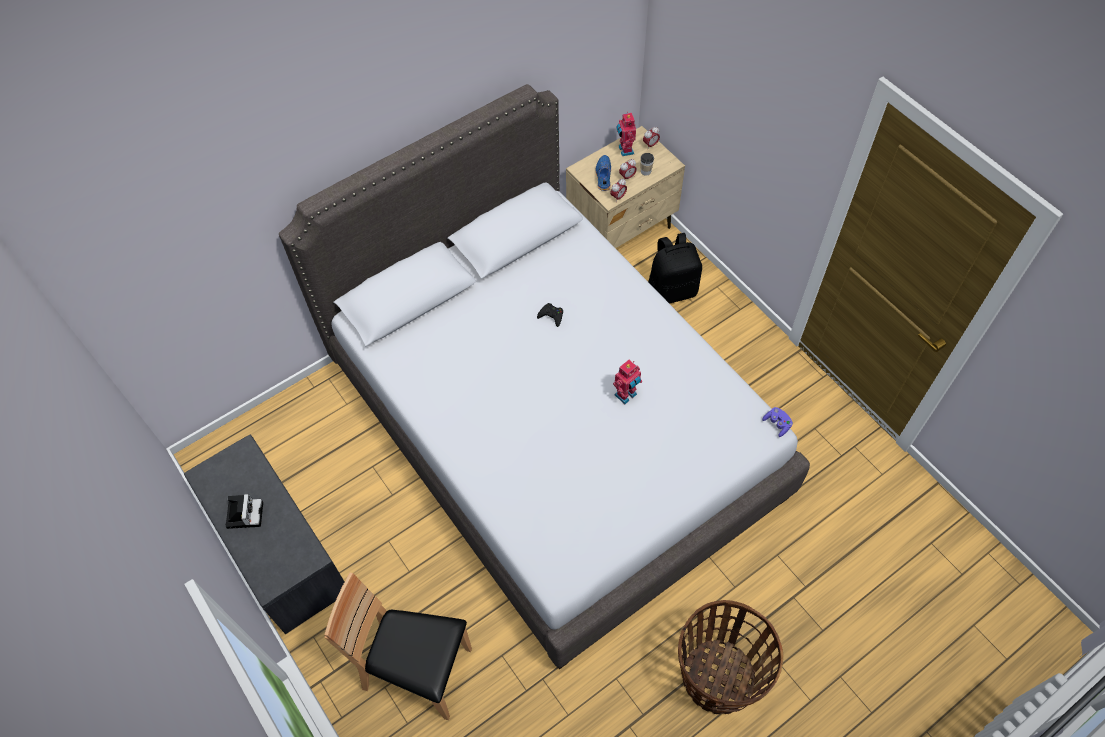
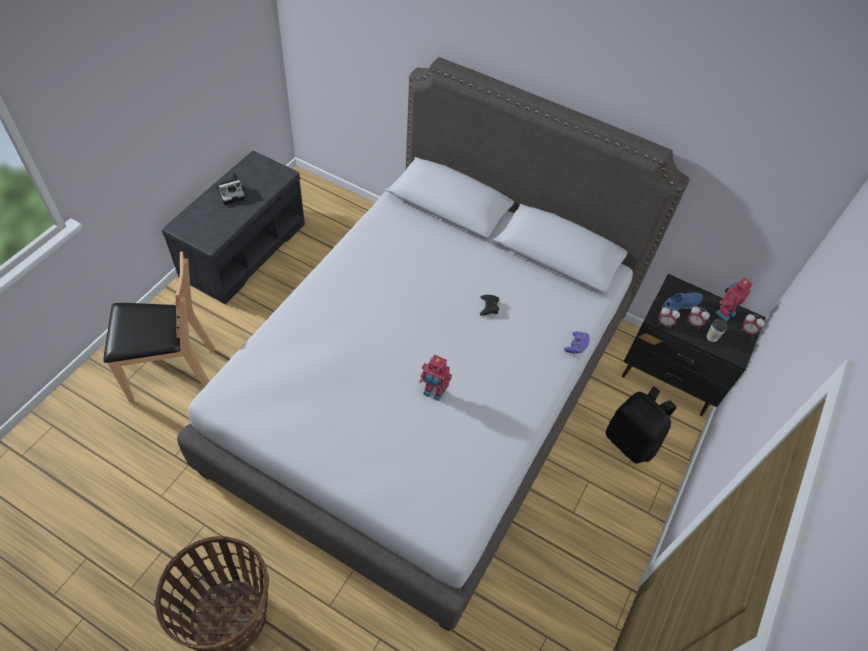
camera: 60 degrees right, 5 degrees down
brown chair [324,573,472,720] -> brown chair turned 90 degrees clockwise [103,251,215,402]
beige nightstand [566,126,685,248] -> black nightstand [622,274,766,416]
purple game controller [762,407,793,437] -> purple game controller moved to [564,331,590,354]

